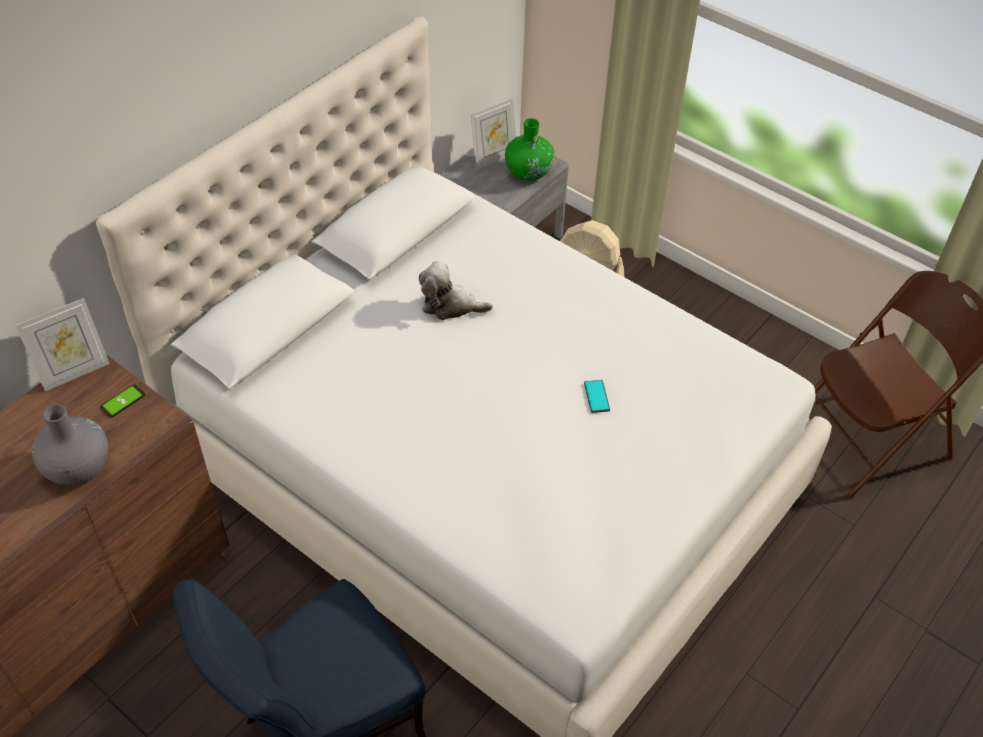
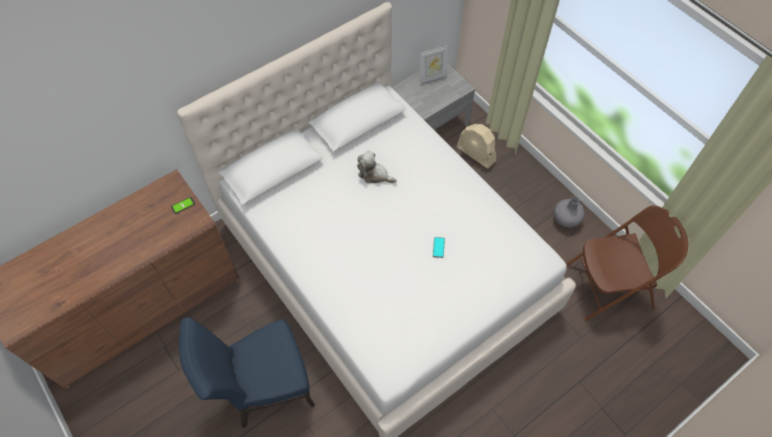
camera: 15 degrees right, 10 degrees up
picture frame [15,298,110,391] -> none
grey vase [32,404,108,485] -> grey vase moved to [554,196,584,228]
green vase [505,118,555,181] -> none

